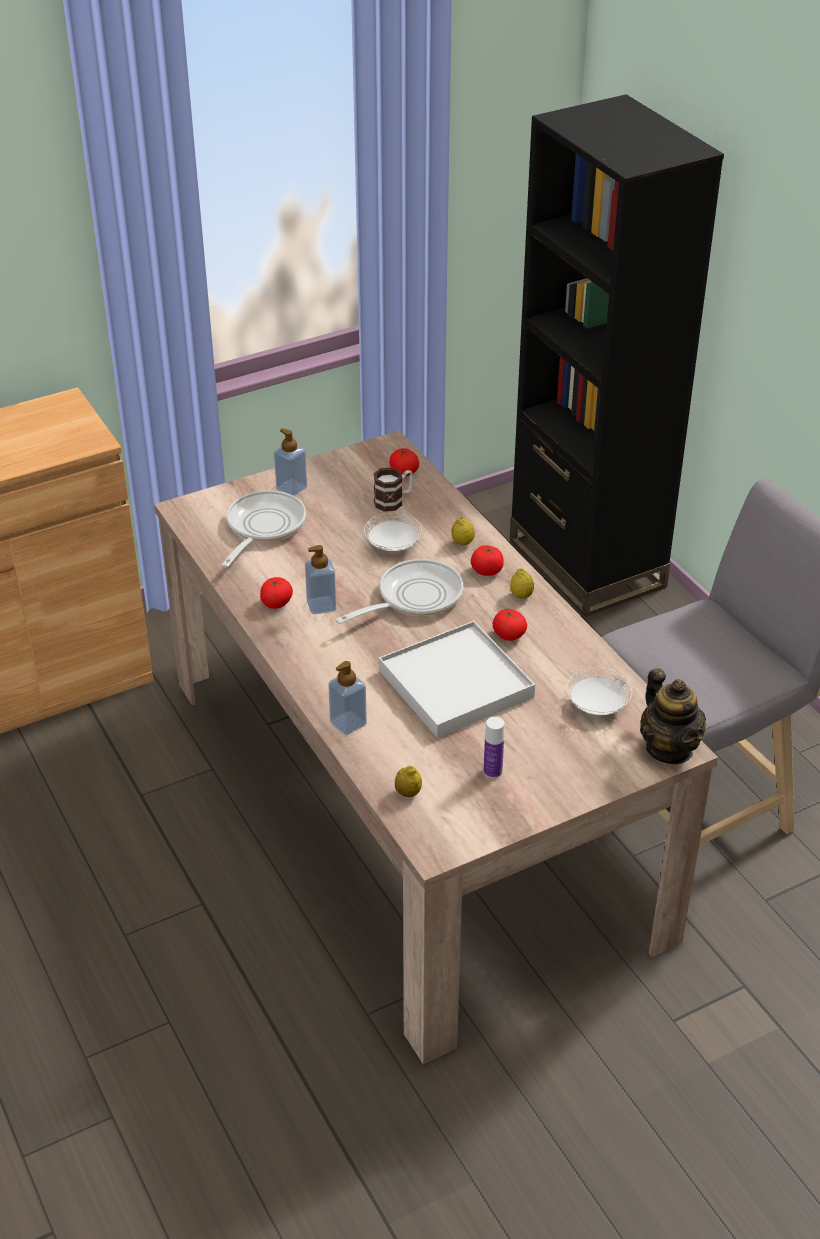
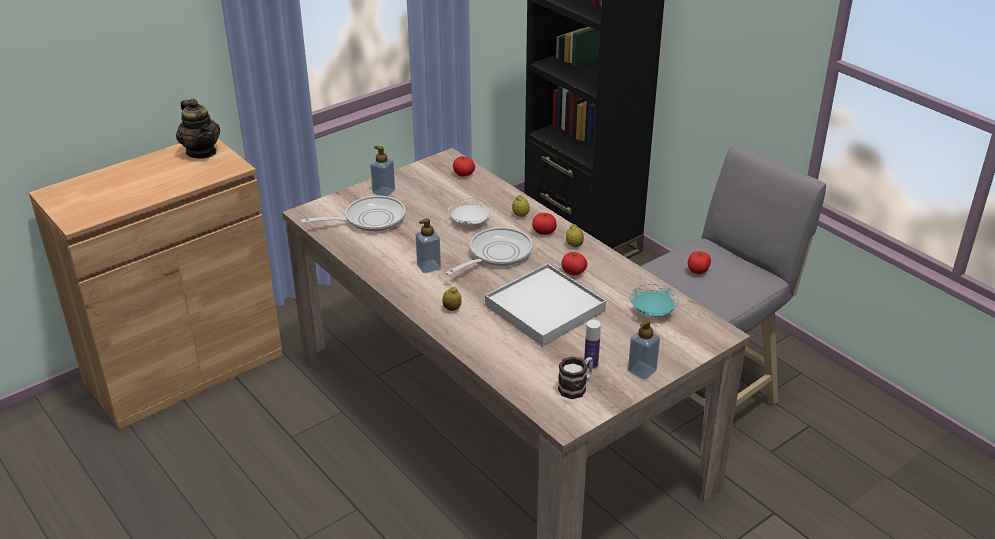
camera: 10 degrees left, 5 degrees down
frying pan [222,490,306,567] -> frying pan turned 60 degrees clockwise [301,196,406,232]
tomato [260,577,293,609] -> tomato moved to [688,251,711,274]
soap dispenser [328,661,367,735] -> soap dispenser moved to [628,319,660,380]
mug [373,467,413,512] -> mug moved to [558,356,593,399]
lemon [395,766,422,797] -> lemon moved to [442,287,462,311]
white plate [566,668,632,715] -> turquoise plate [630,284,679,316]
teapot [640,668,706,764] -> teapot moved to [176,99,220,159]

